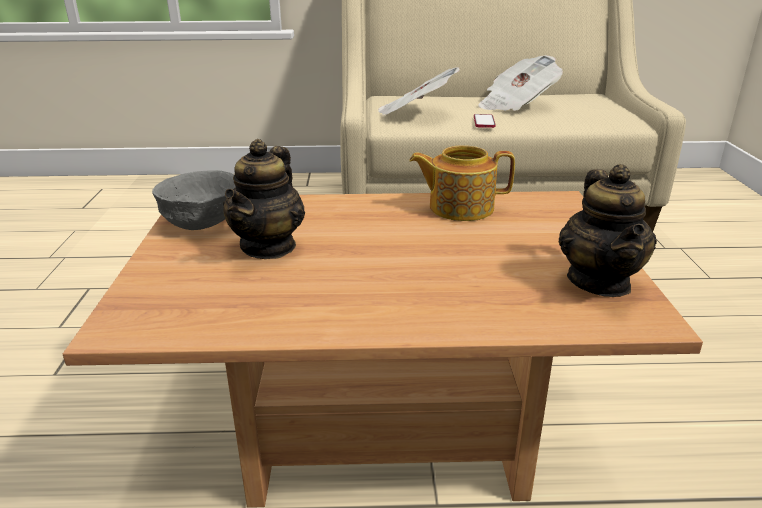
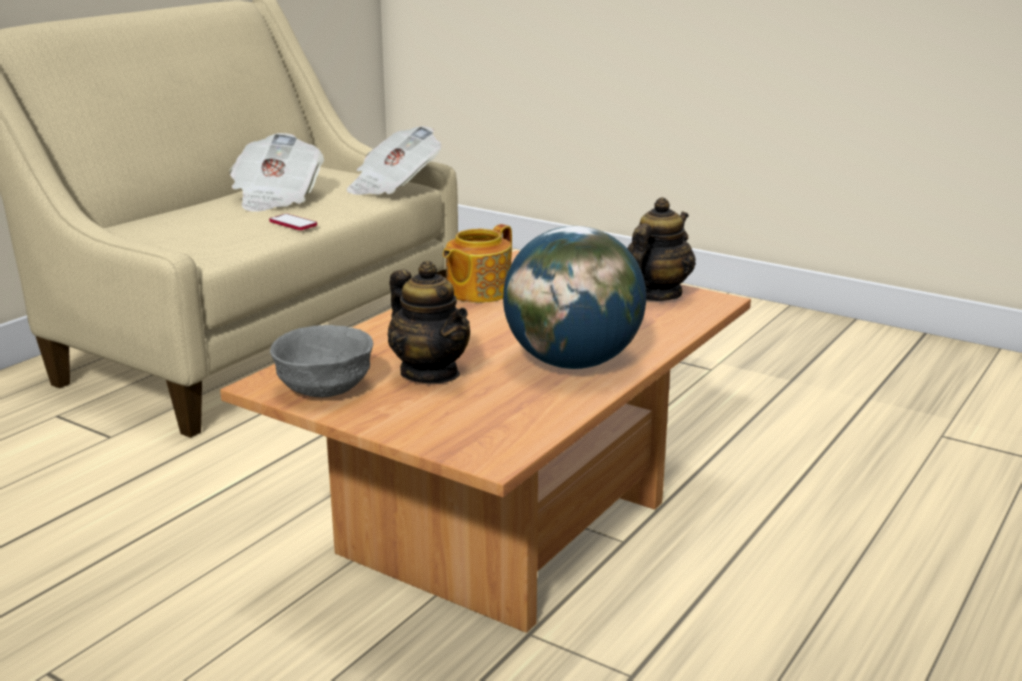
camera: 55 degrees left, 5 degrees down
newspaper [378,67,460,116] -> newspaper moved to [346,126,441,195]
teapot [559,164,657,297] -> teapot turned 90 degrees counterclockwise [627,197,696,301]
none -> globe [503,226,646,369]

